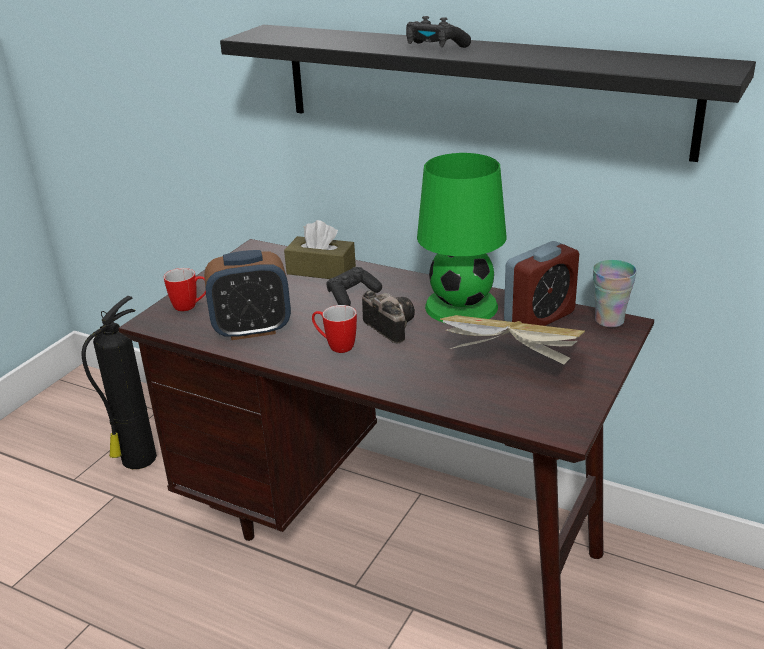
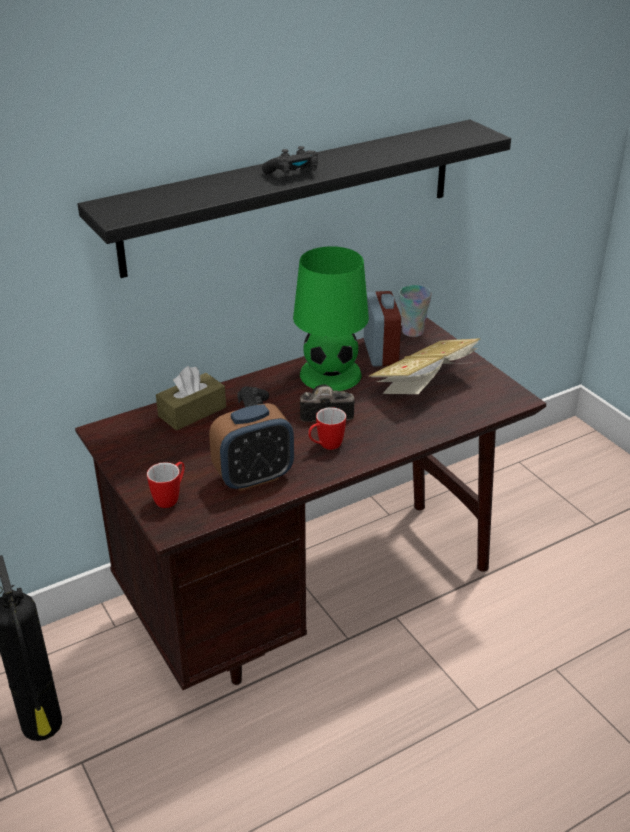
camera: 60 degrees left, 5 degrees up
alarm clock [204,250,291,340] -> alarm clock turned 45 degrees clockwise [209,403,294,491]

